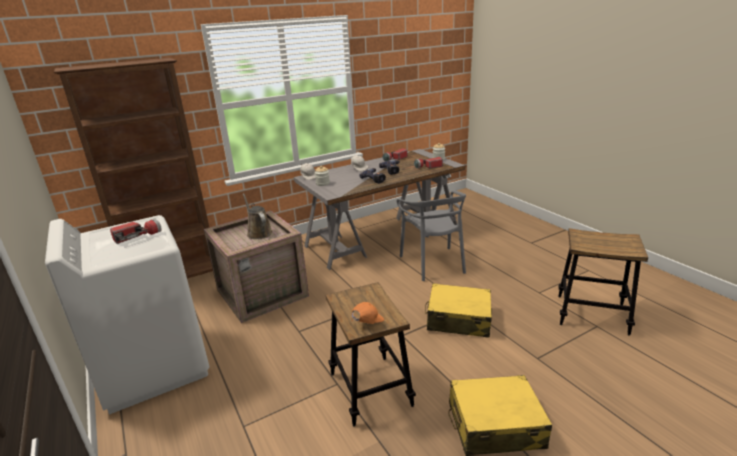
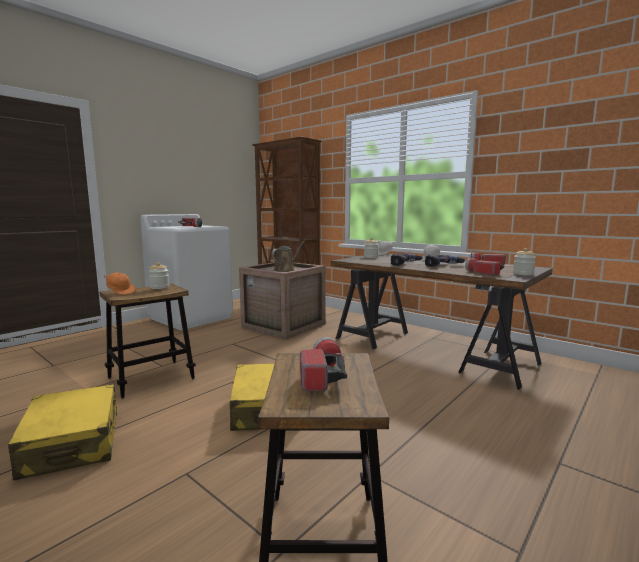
camera: 70 degrees right, 15 degrees down
grey desk [294,149,465,270] -> brown desk [331,254,553,390]
grey chair [397,191,466,281] -> none
none -> jar [148,262,170,289]
none -> flashlight [300,337,347,391]

